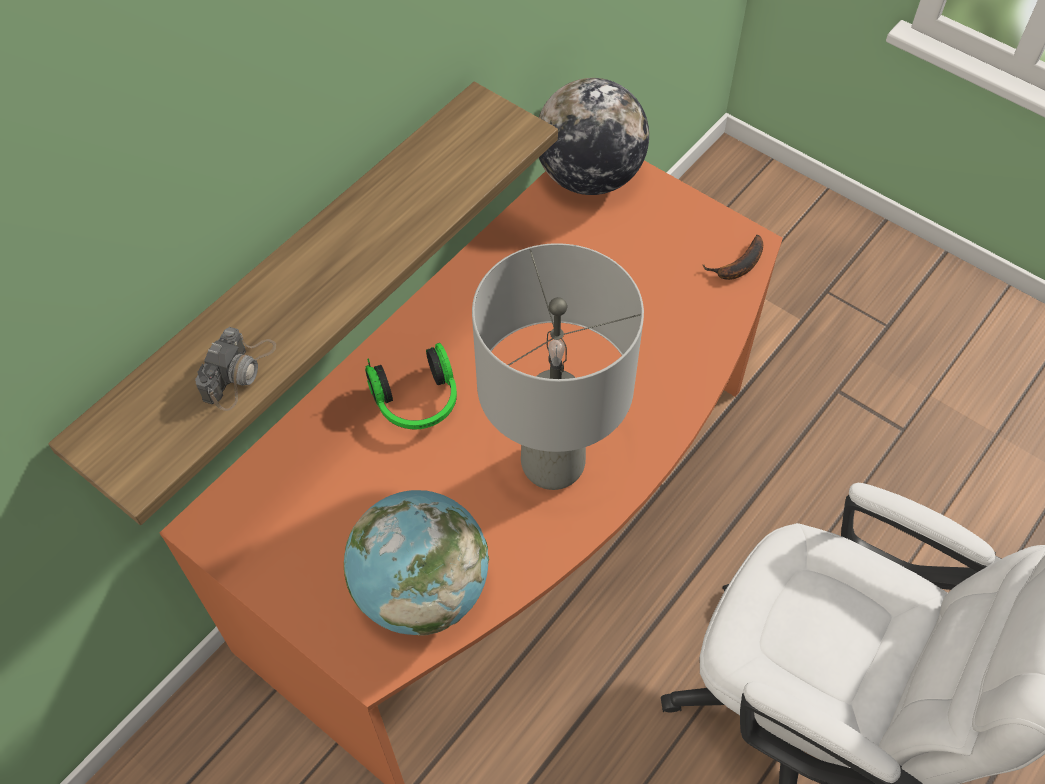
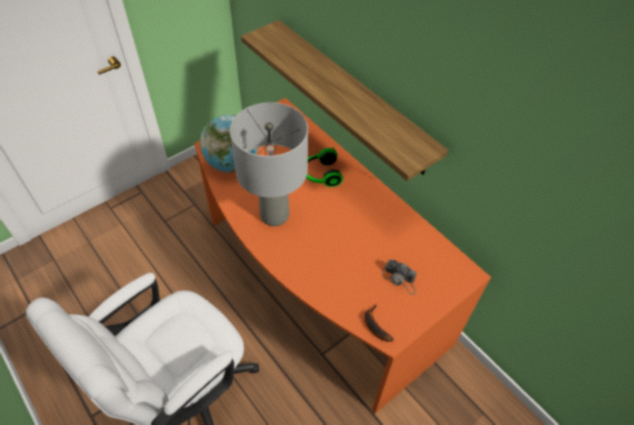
camera: 100 degrees right, 5 degrees down
camera [195,327,276,411] -> camera moved to [382,259,417,295]
globe [539,78,649,195] -> none

